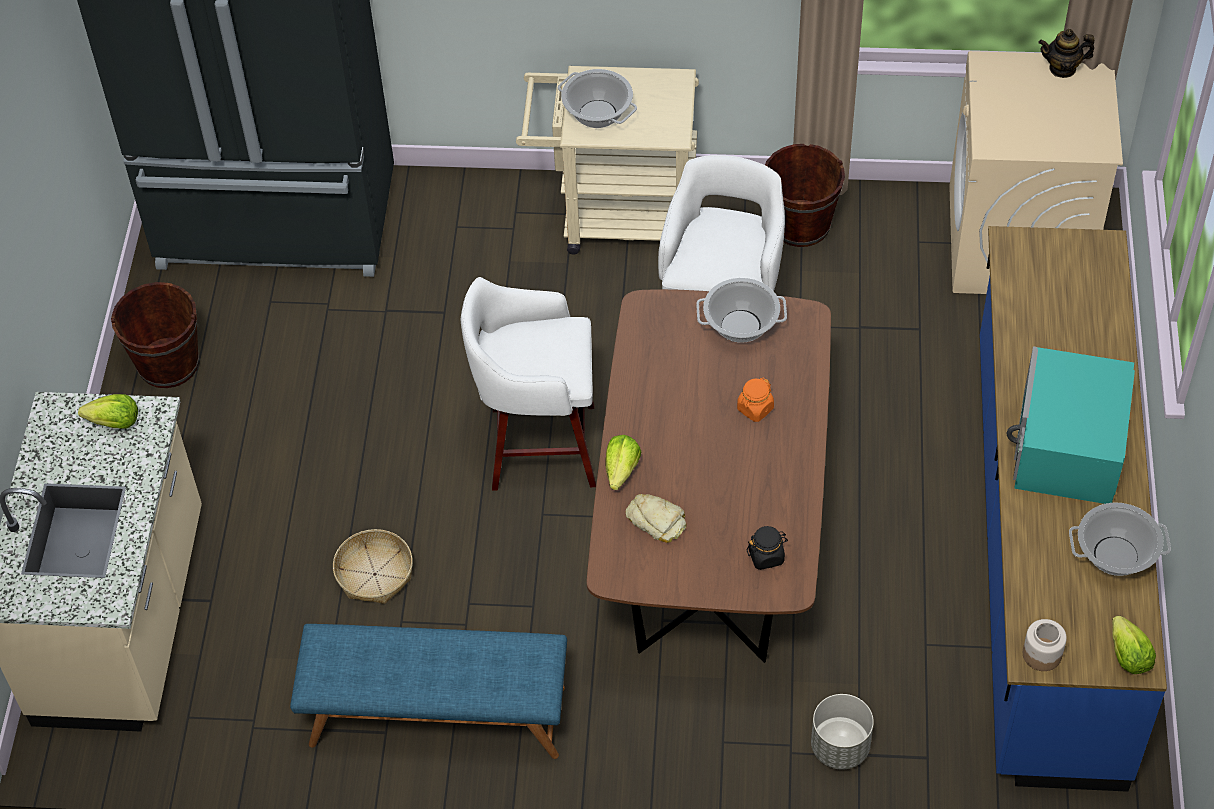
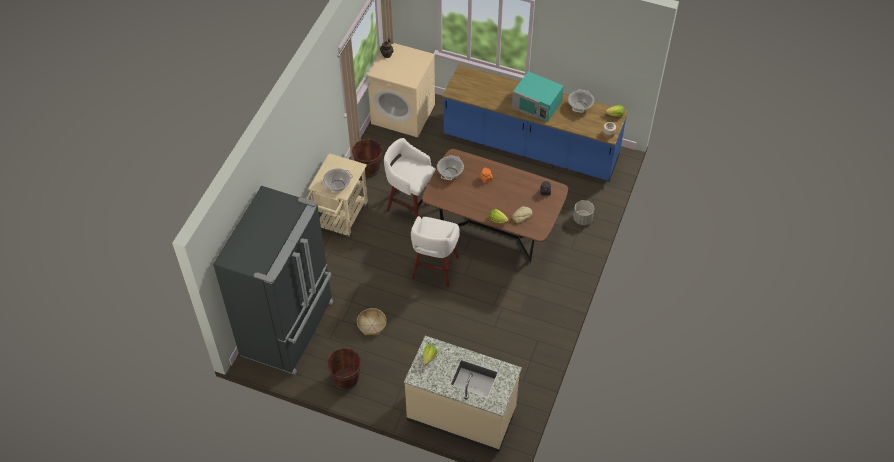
camera: 75 degrees left, 0 degrees up
blue bench [290,624,567,759] -> none
basket [333,529,413,604] -> basket moved to [357,308,387,335]

